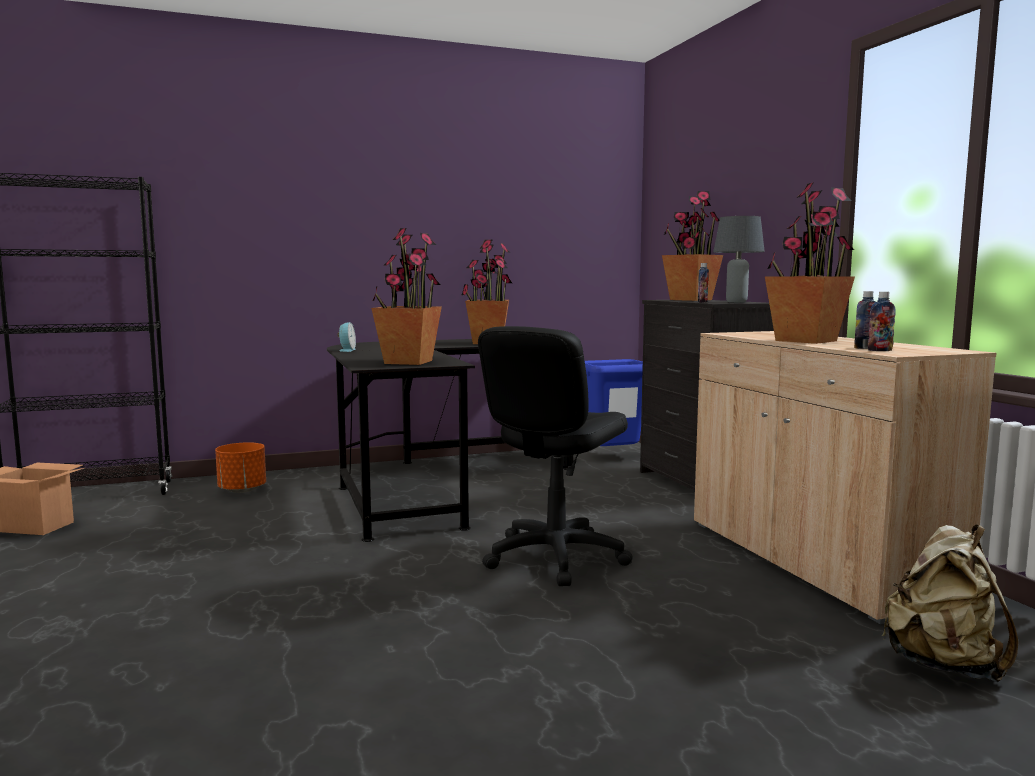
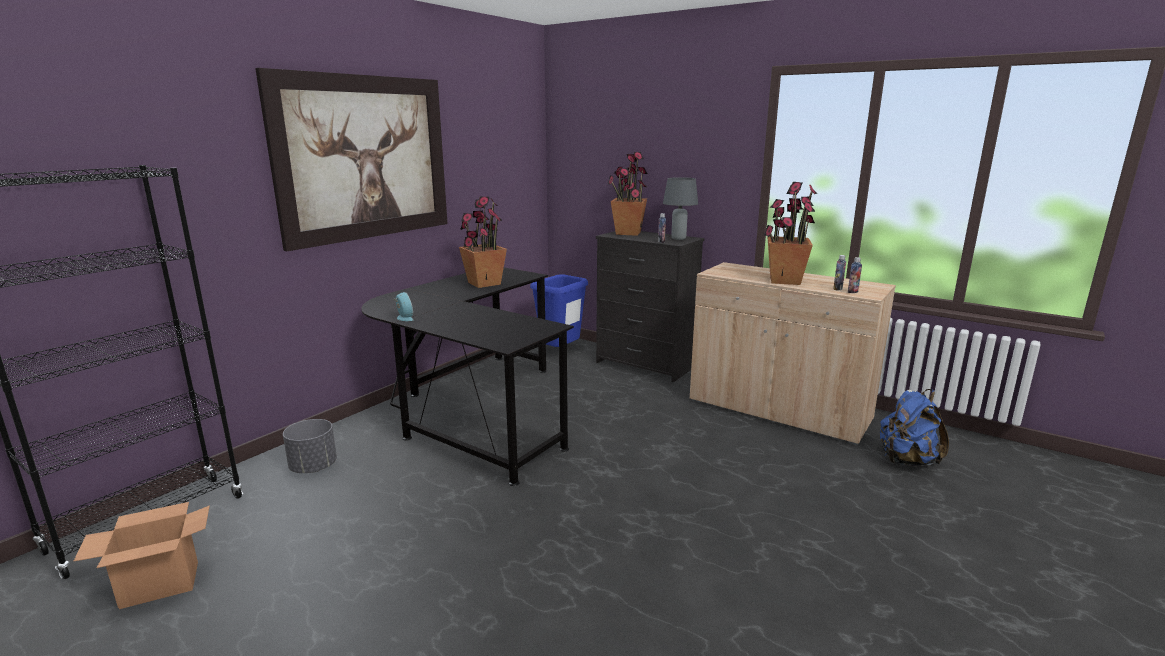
camera: 35 degrees left, 10 degrees up
orange planter [215,442,266,493] -> grey planter [283,419,337,473]
potted plant [371,228,442,365] -> none
black office chair [478,326,633,586] -> none
beige backpack [882,525,1019,682] -> blue backpack [880,389,949,466]
none -> picture [255,68,448,251]

